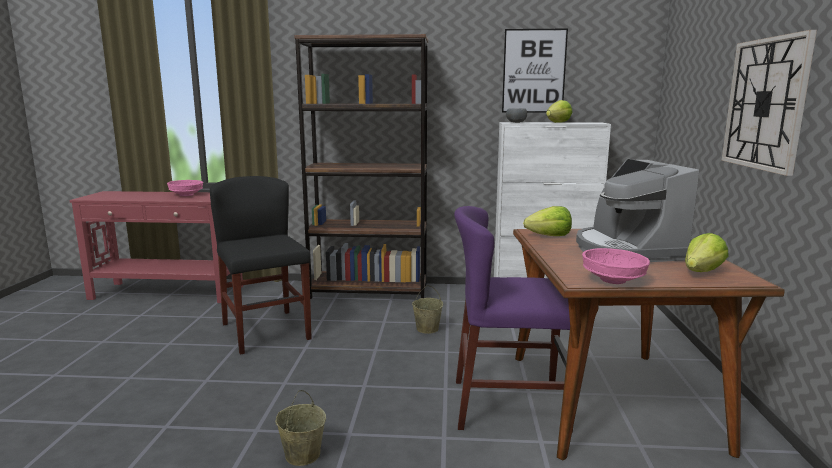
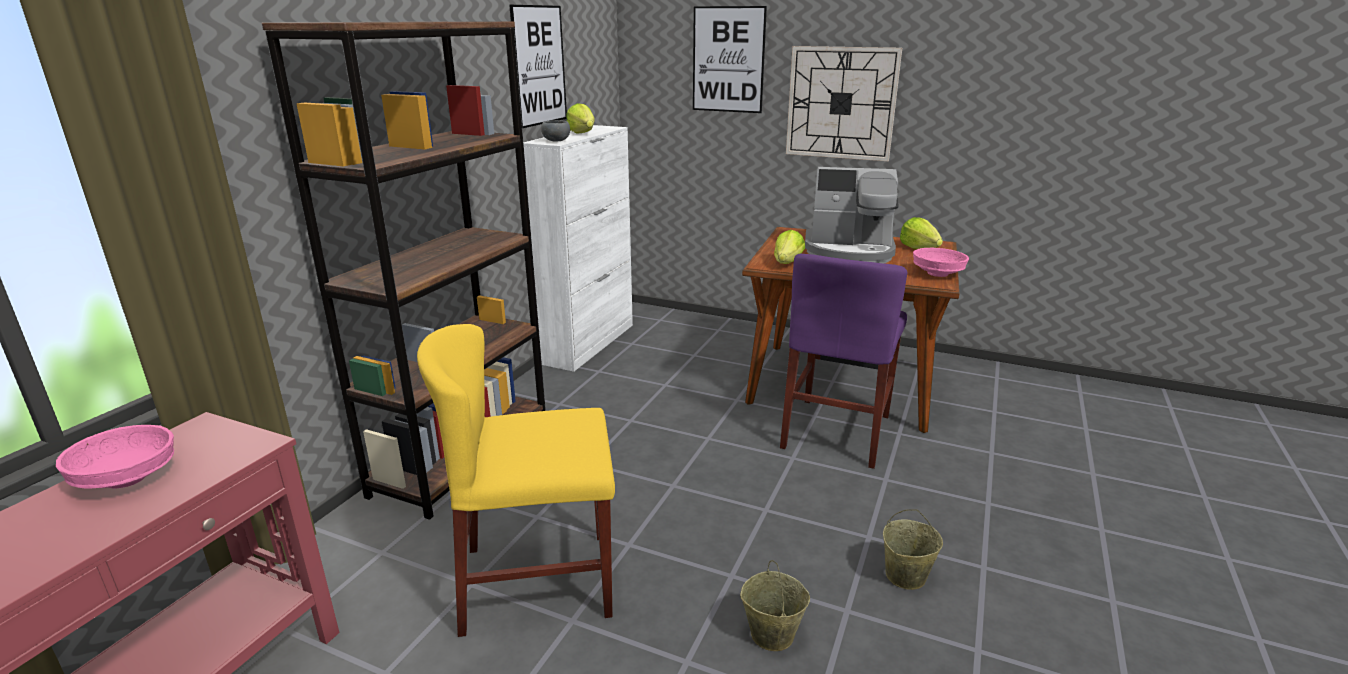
camera: 70 degrees left, 10 degrees up
black chair [210,176,312,355] -> yellow chair [417,324,615,637]
beige bucket [412,285,443,334] -> beige bucket moved to [740,560,810,651]
none -> picture [693,6,767,113]

